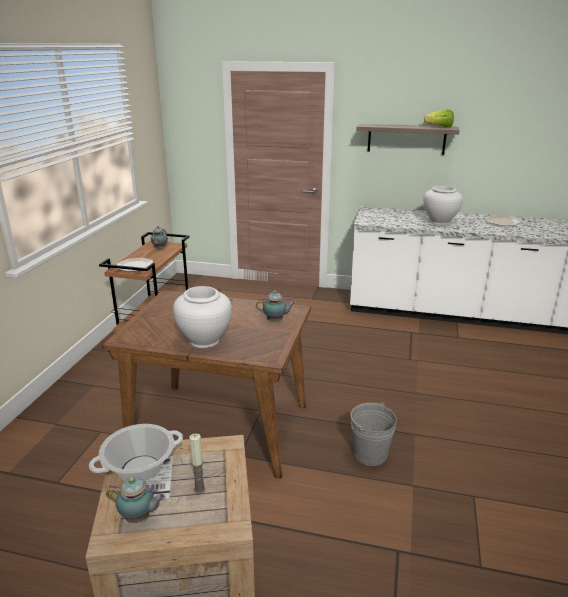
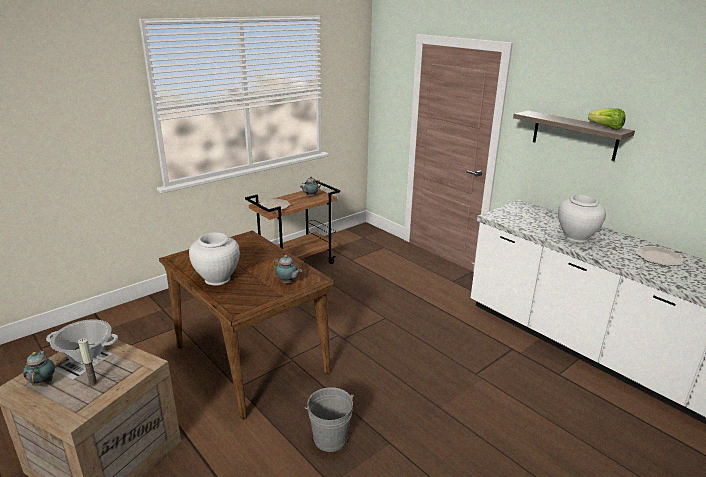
camera: 35 degrees right, 0 degrees up
teapot [106,477,166,523] -> teapot turned 150 degrees counterclockwise [23,350,55,386]

